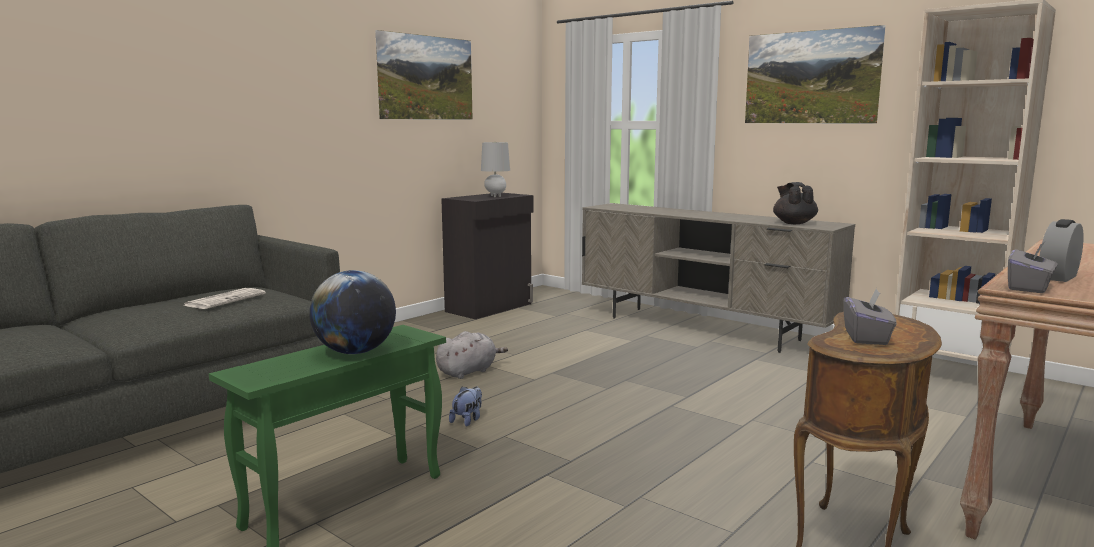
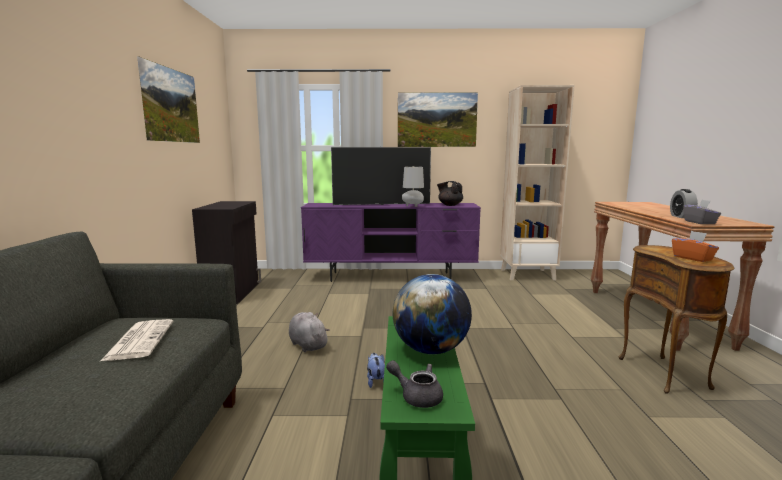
camera: 40 degrees left, 0 degrees up
grey plush toy [436,331,508,379] -> grey plush toy turned 45 degrees counterclockwise [289,312,330,352]
grey table lamp [481,142,510,197] -> grey table lamp moved to [402,166,424,207]
beige tv stand [582,203,855,353] -> purple tv stand [301,203,481,282]
grey tissue box [844,288,897,345] -> orange tissue box [672,231,719,262]
none -> television [331,146,431,205]
none -> grey teapot [386,360,443,408]

